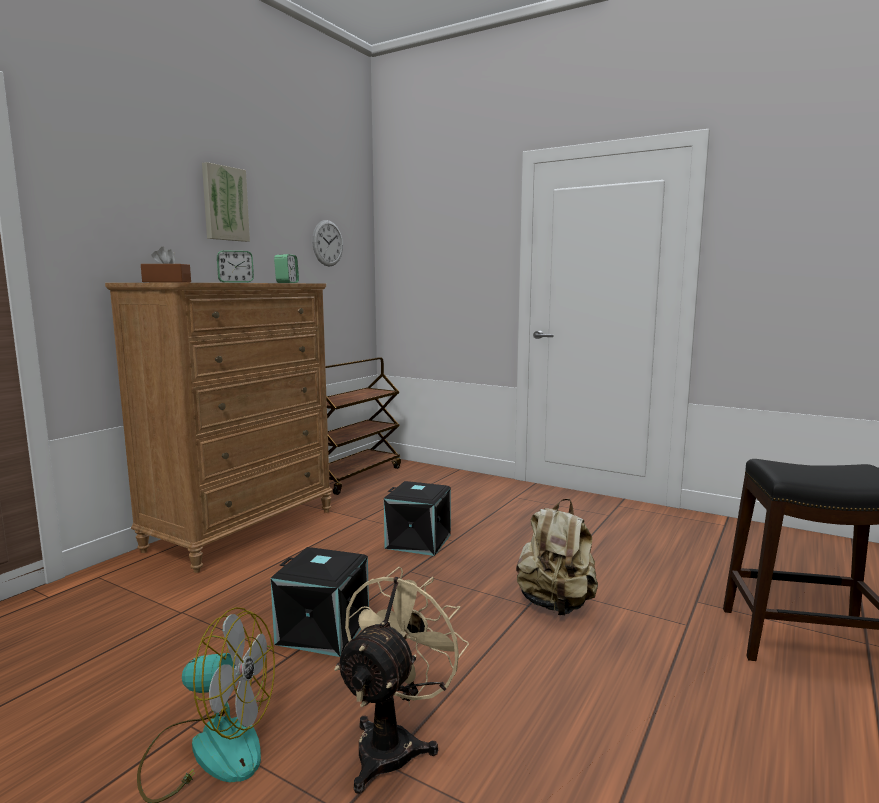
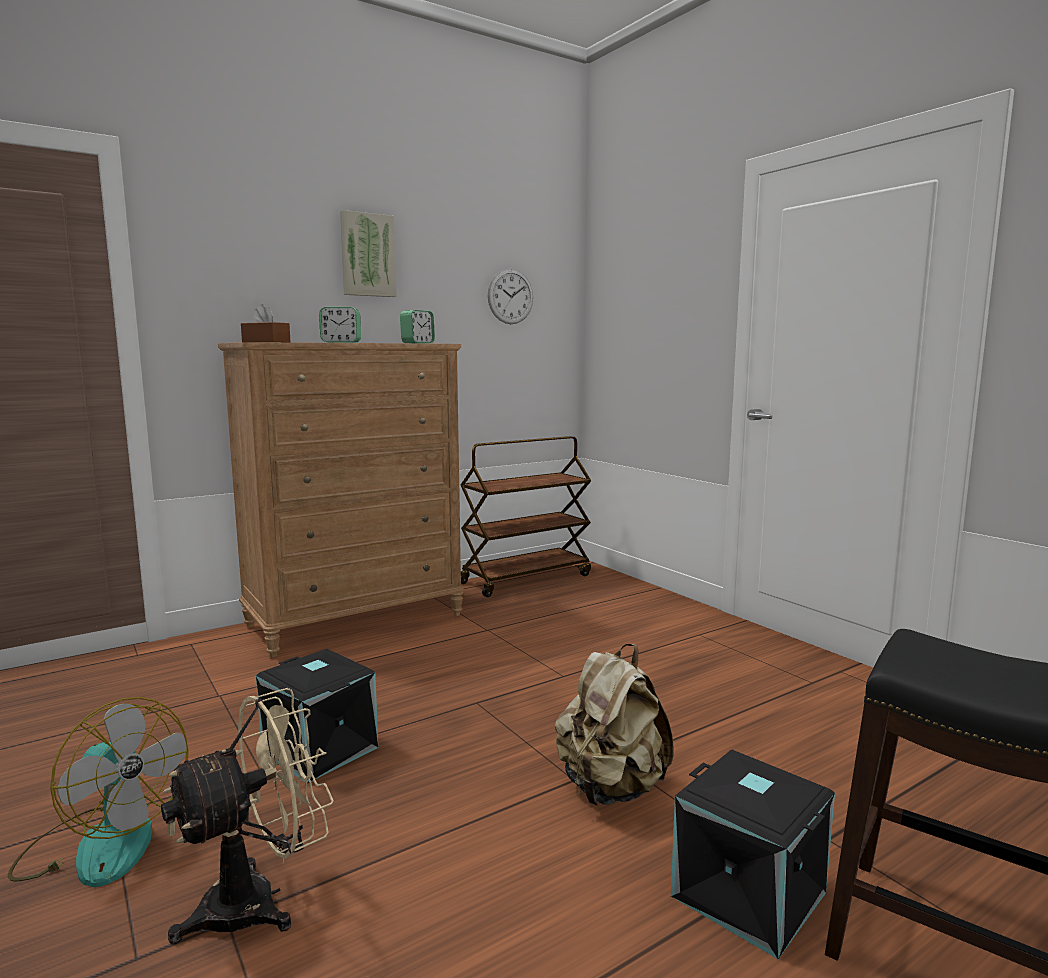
camera: 25 degrees right, 0 degrees up
black storage box [384,481,451,556] -> black storage box moved to [671,750,835,959]

